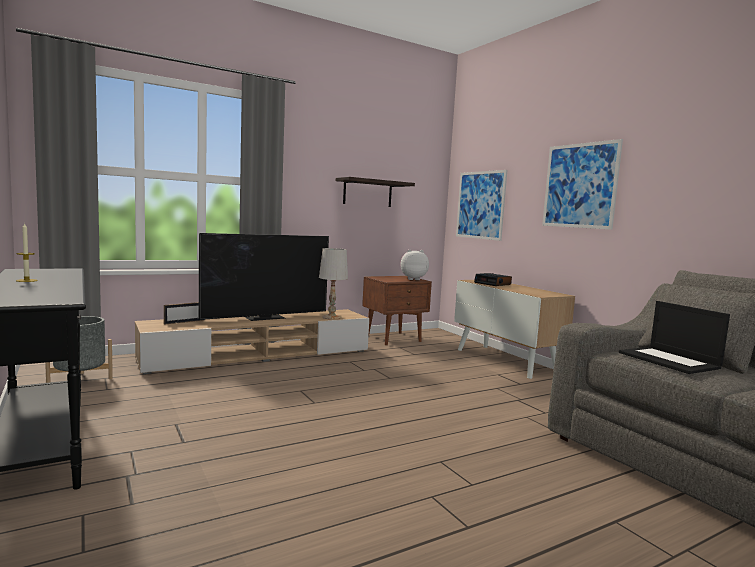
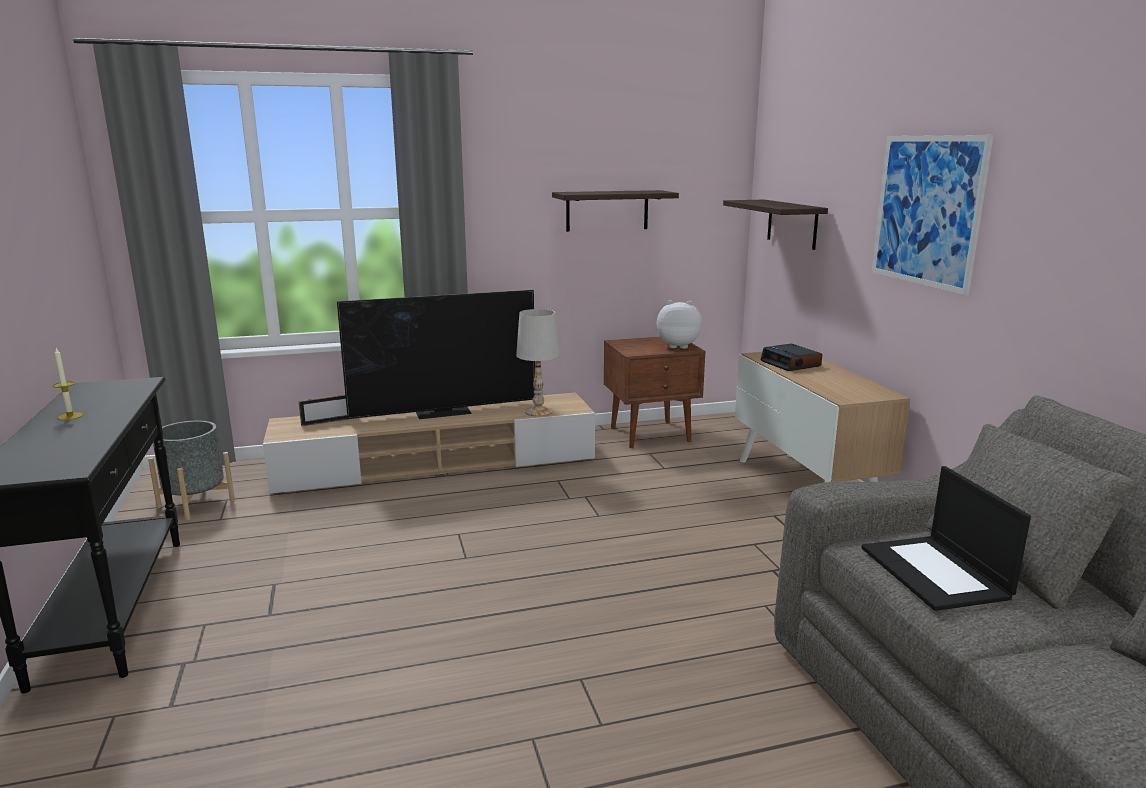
camera: 15 degrees right, 10 degrees up
picture [456,170,507,241] -> shelf [723,200,828,250]

